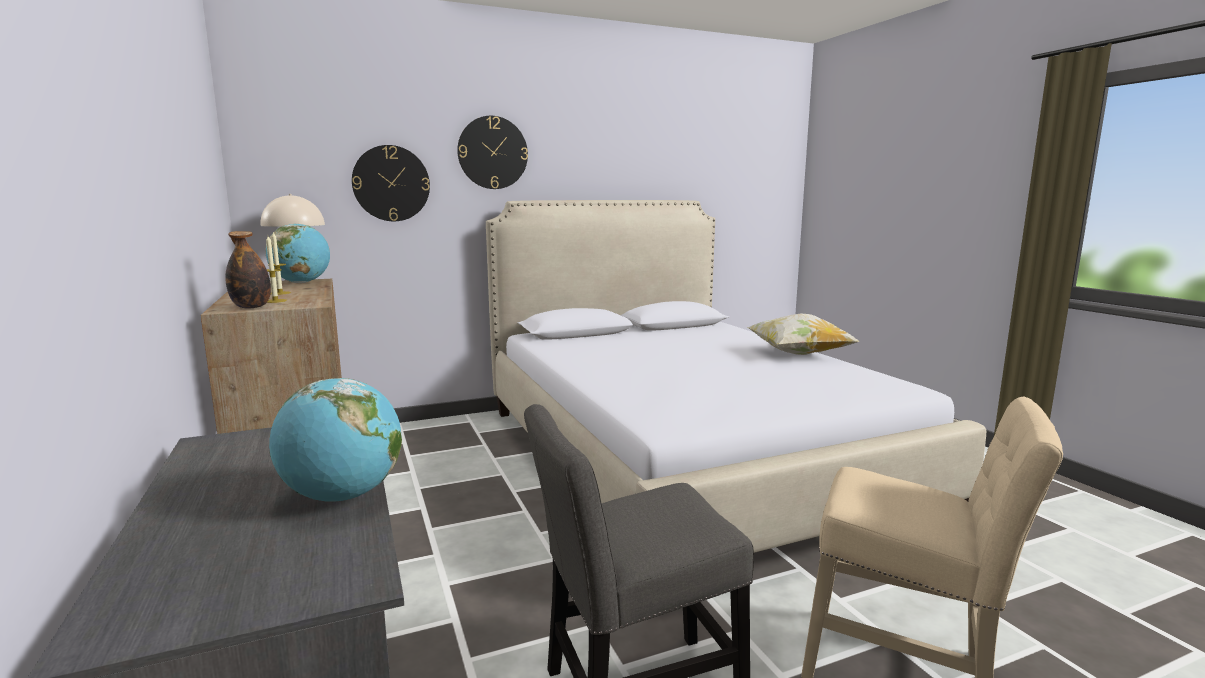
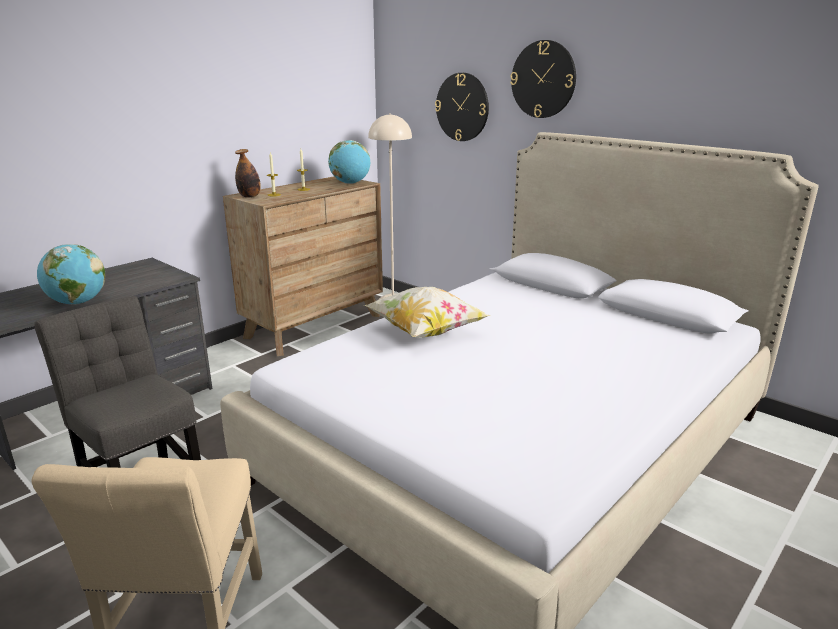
camera: 65 degrees right, 10 degrees up
pillow [747,313,860,355] -> pillow moved to [364,287,490,338]

